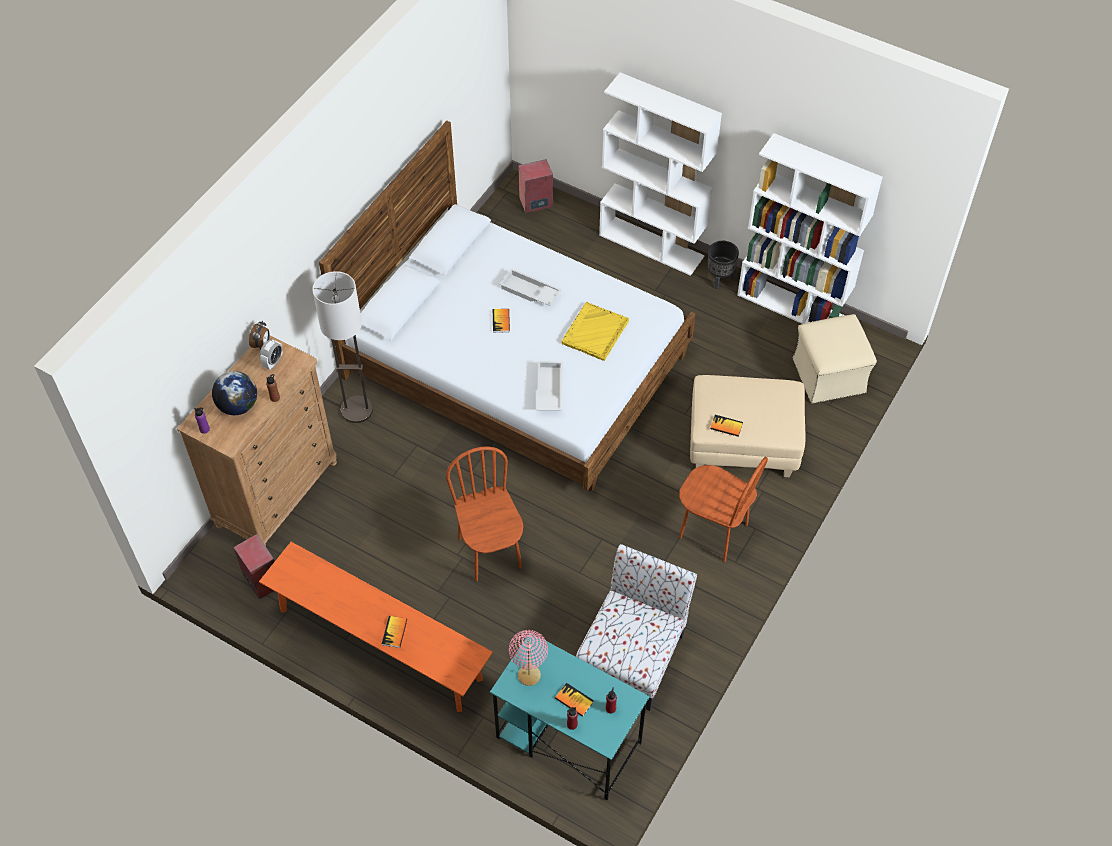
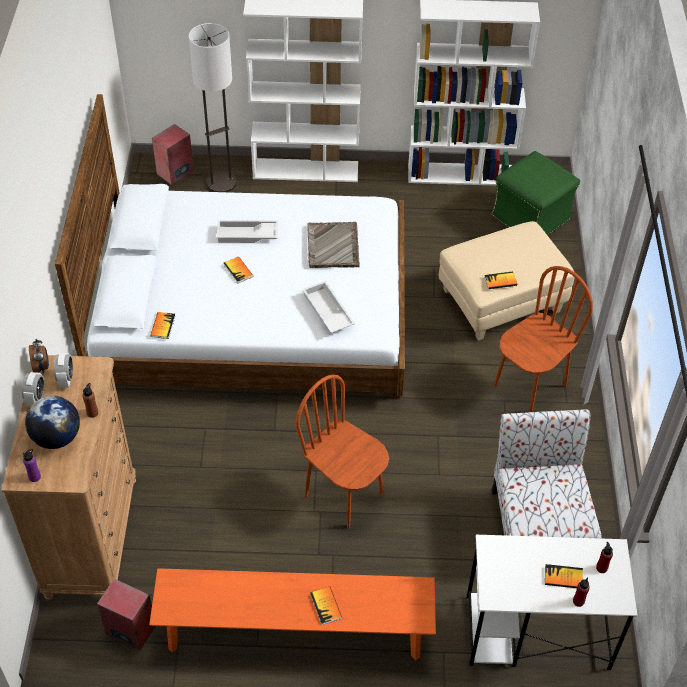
camera: 30 degrees left, 5 degrees down
floor lamp [312,271,373,423] -> floor lamp moved to [189,23,236,192]
turquoise desk [490,633,650,801] -> white desk [466,535,637,670]
pink table lamp [509,630,548,686] -> none
yellow tray [561,302,629,361] -> grey tray [307,222,360,268]
brown chair [679,457,768,562] -> brown chair turned 45 degrees counterclockwise [494,266,593,412]
black planter [708,241,739,289] -> none
beige ottoman [793,314,877,404] -> green ottoman [492,151,580,235]
none -> alarm clock [22,372,44,407]
none -> book [150,312,176,339]

